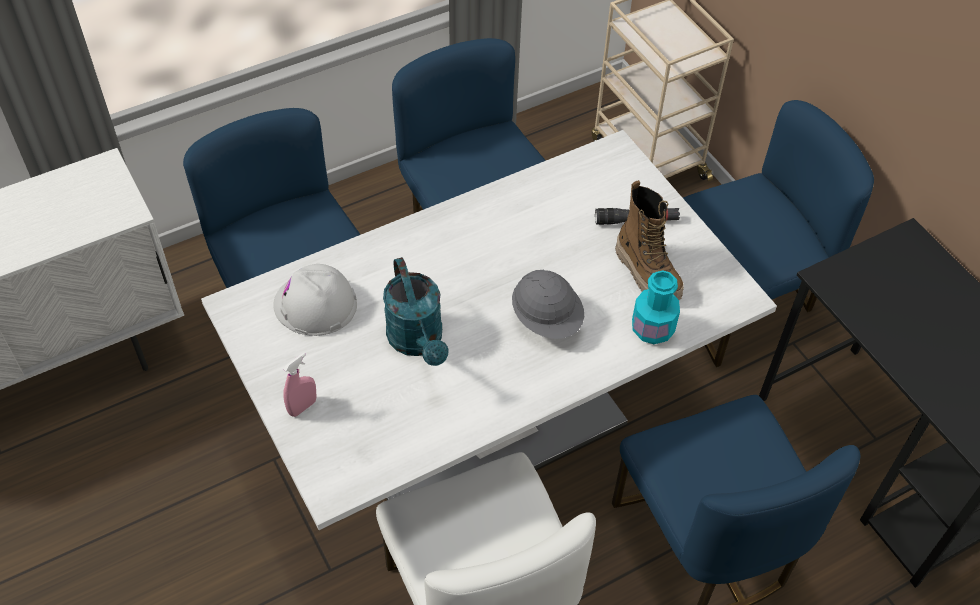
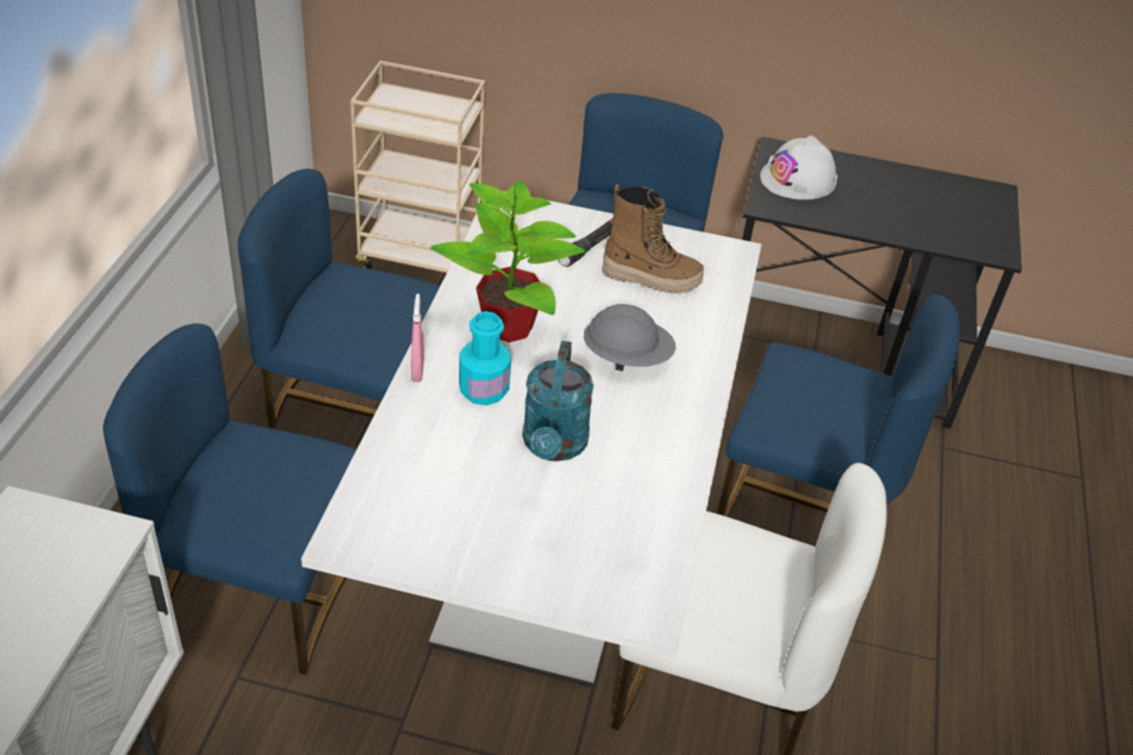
camera: 50 degrees left, 10 degrees down
white hard hat [273,264,357,336] -> white hard hat moved to [760,135,838,200]
pink spray bottle [283,353,317,417] -> pink spray bottle moved to [411,294,424,382]
turquoise watering can [383,257,449,366] -> turquoise watering can turned 75 degrees clockwise [522,341,594,461]
turquoise bottle [632,270,680,344] -> turquoise bottle moved to [459,311,511,406]
none -> potted plant [430,181,585,342]

